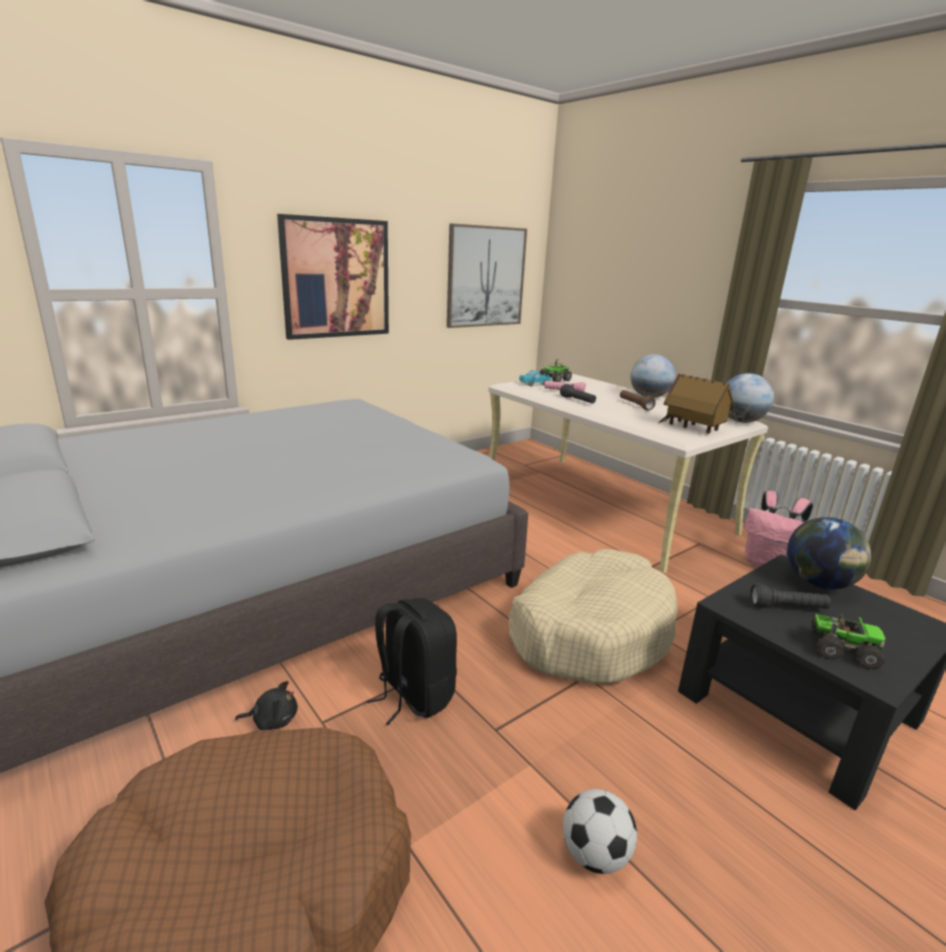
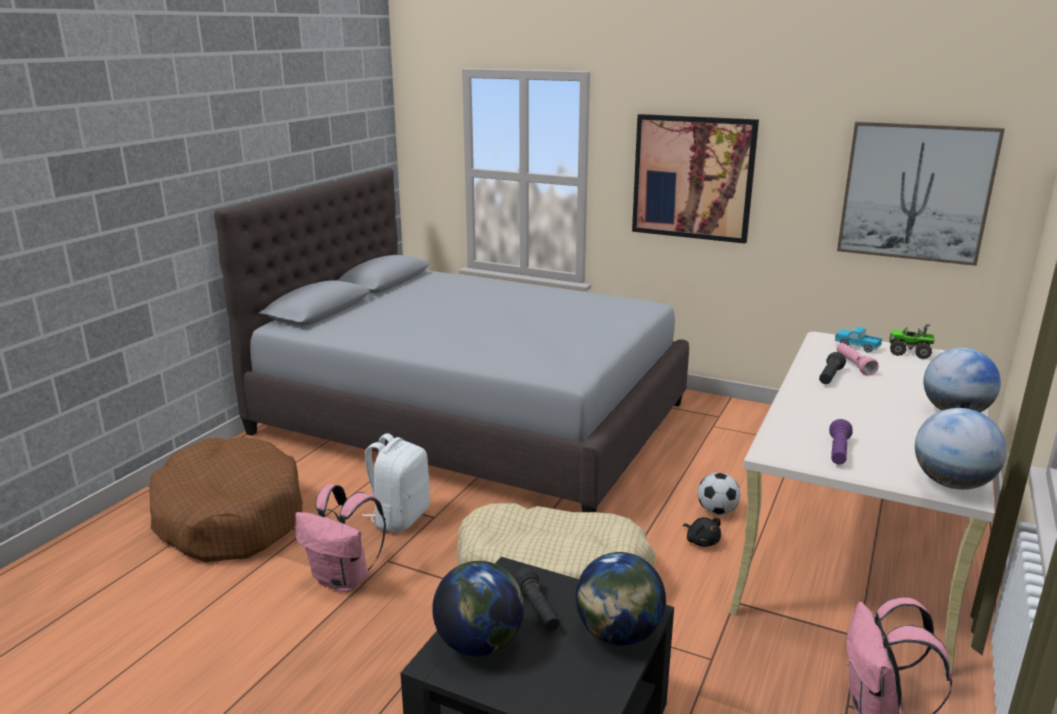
camera: 65 degrees right, 0 degrees up
black plush toy [235,681,298,730] -> black plush toy moved to [683,517,721,547]
black backpack [366,598,457,725] -> white backpack [362,433,430,533]
football [563,789,637,874] -> football moved to [698,472,741,515]
brown flashlight [620,390,655,411] -> none
toy house [658,374,733,434] -> purple flashlight [829,419,853,464]
toy truck [811,613,885,669] -> globe [432,561,524,656]
none -> pink backpack [295,484,386,592]

